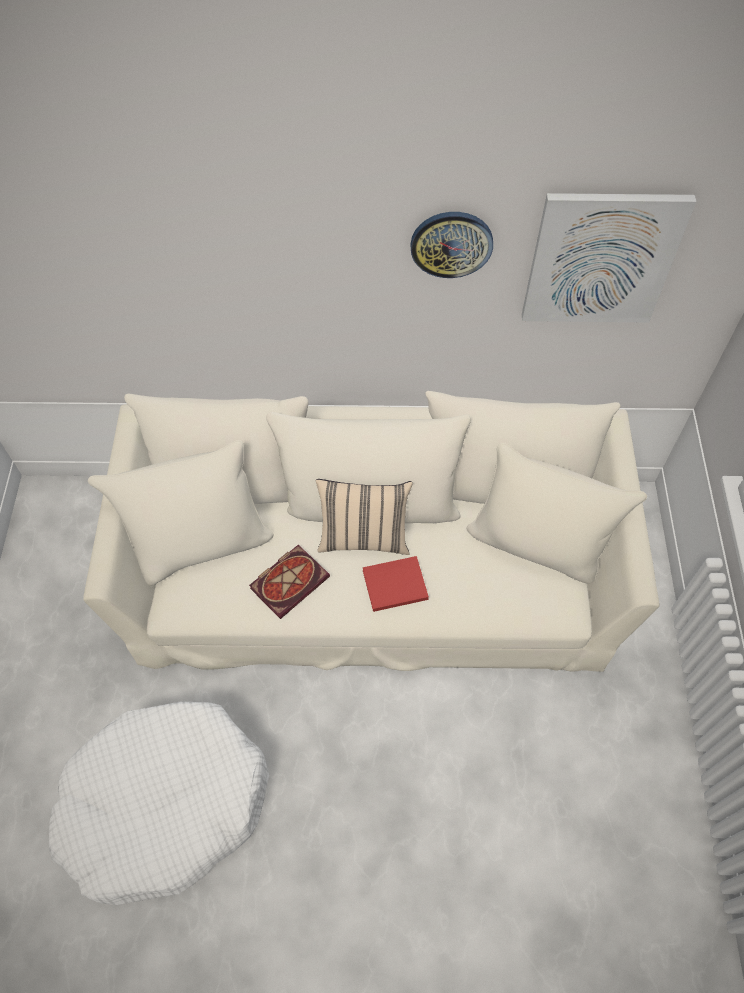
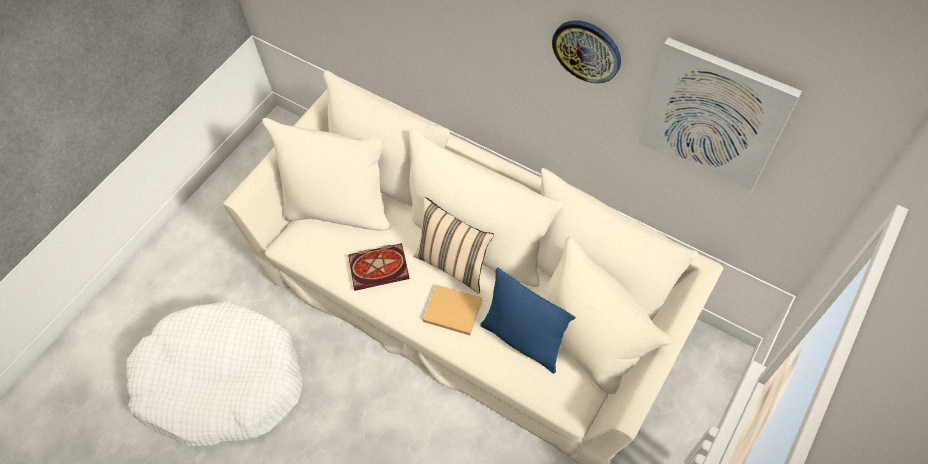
camera: 35 degrees right, 0 degrees up
red book [363,556,429,612] -> beige book [423,285,482,335]
none -> blue pillow [480,268,576,374]

